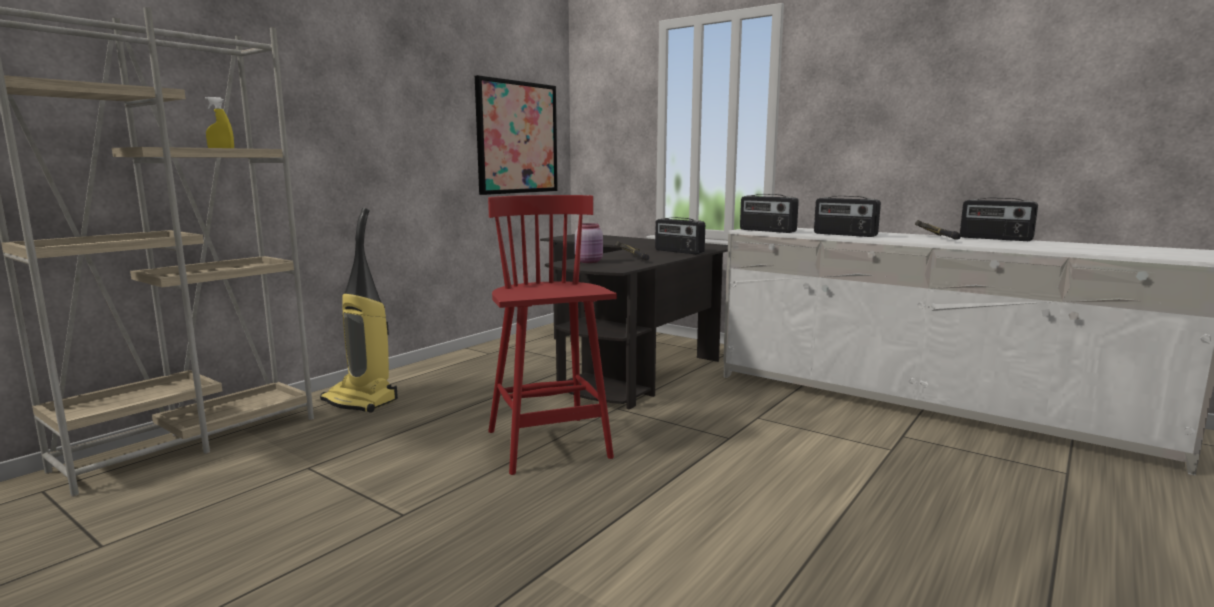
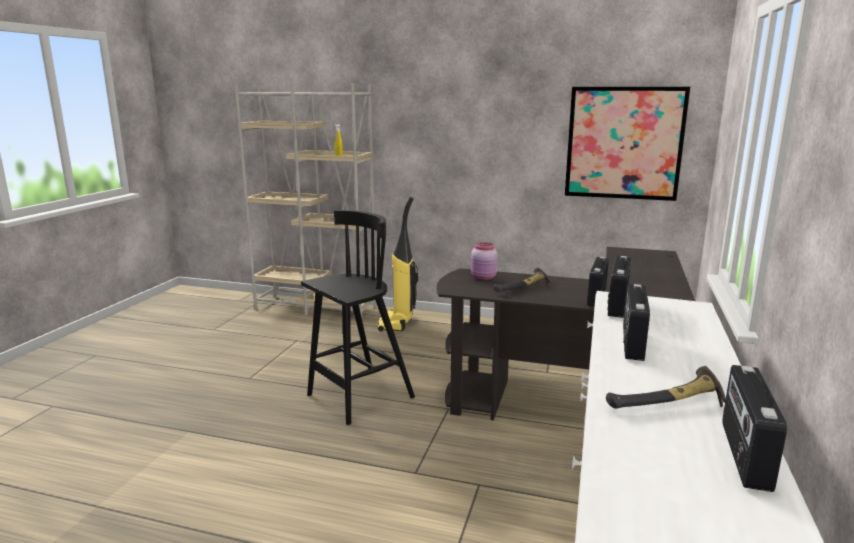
camera: 70 degrees right, 5 degrees up
red stool [488,195,617,475] -> black stool [301,210,415,425]

